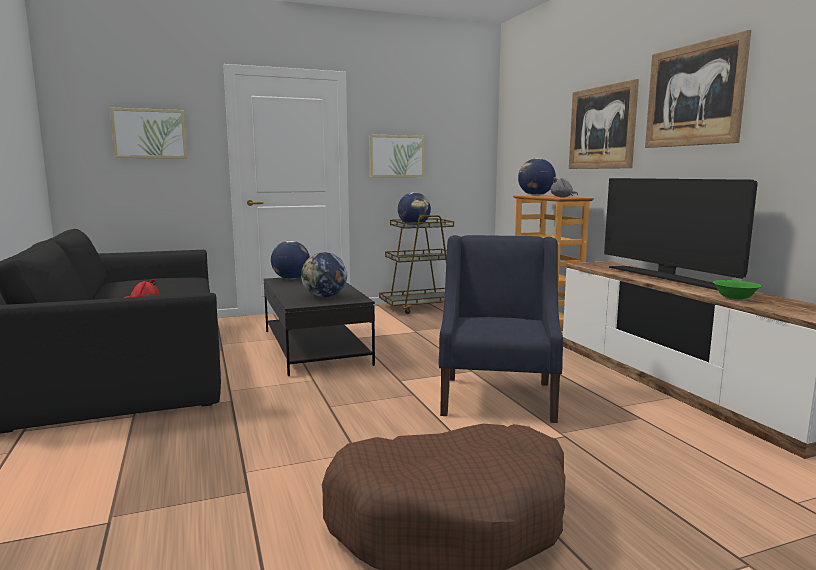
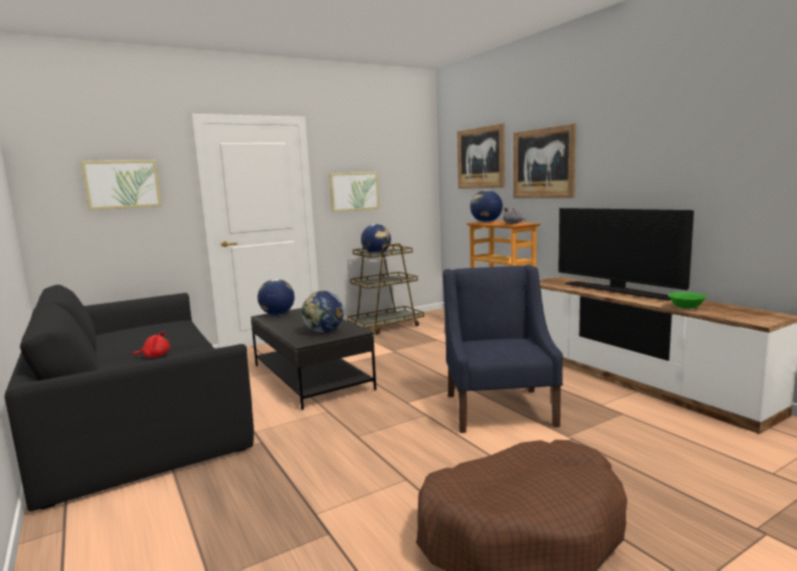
camera: 10 degrees left, 0 degrees up
picture [645,30,751,148] -> picture moved to [457,123,505,189]

